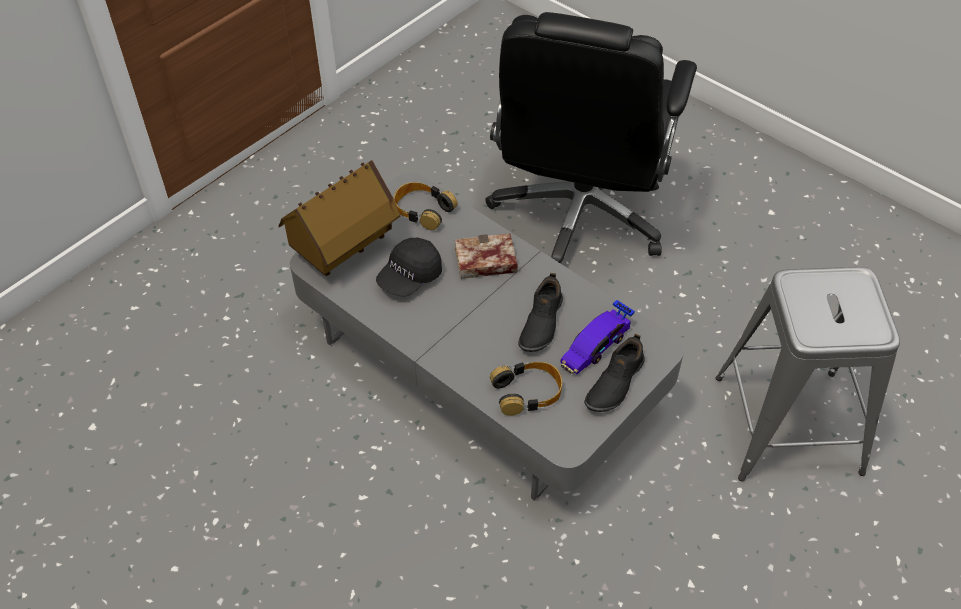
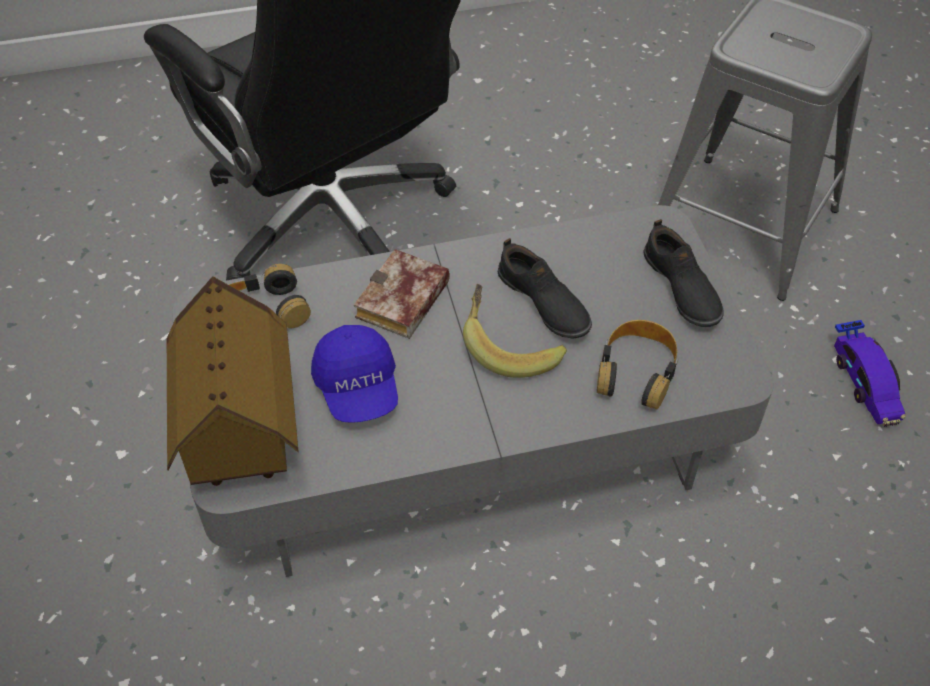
camera: 55 degrees left, 0 degrees up
black cap [376,237,442,296] -> blue cap [311,325,398,423]
toy car [560,300,635,374] -> toy car moved to [834,320,906,427]
none -> banana [463,284,567,378]

